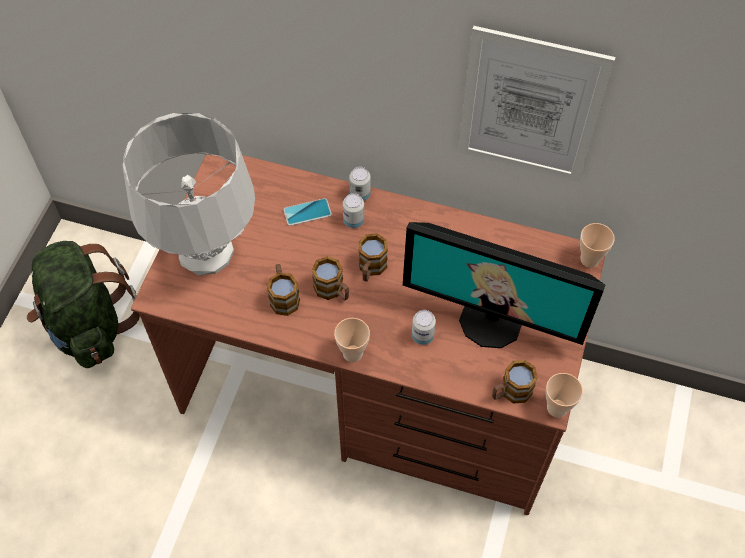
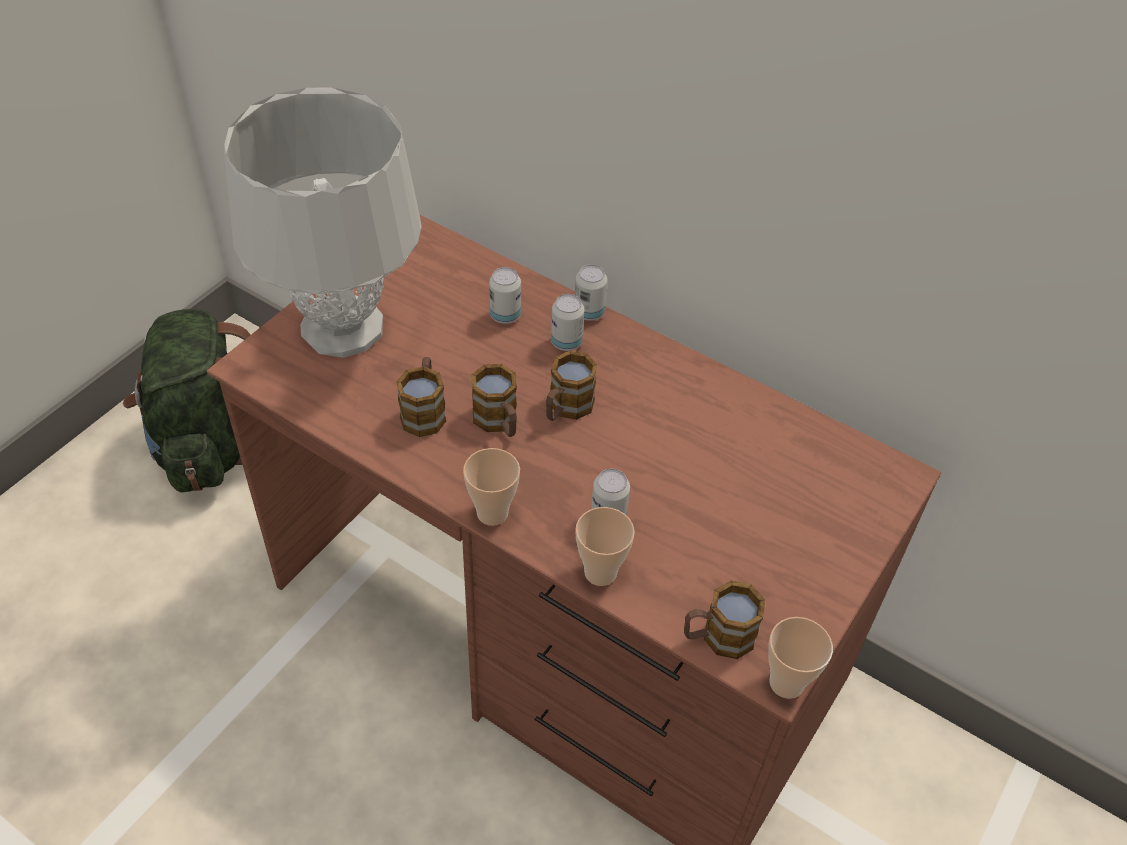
camera: 15 degrees right, 10 degrees down
phone [283,198,332,226] -> can [489,267,521,324]
monitor [403,222,605,348] -> none
picture [458,26,615,182] -> none
cup [580,223,615,268] -> cup moved to [575,507,635,586]

